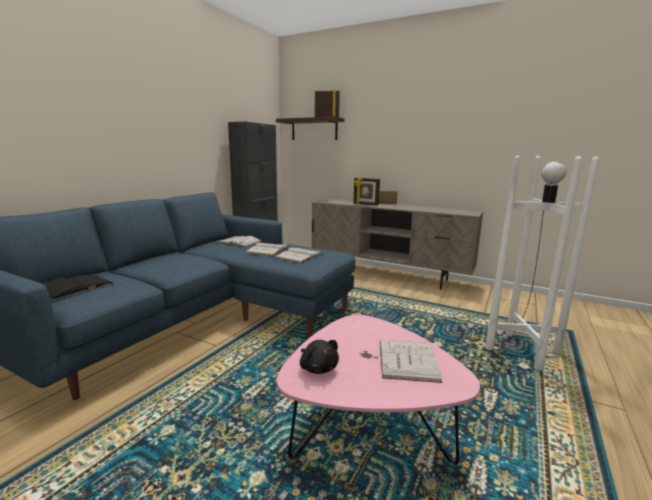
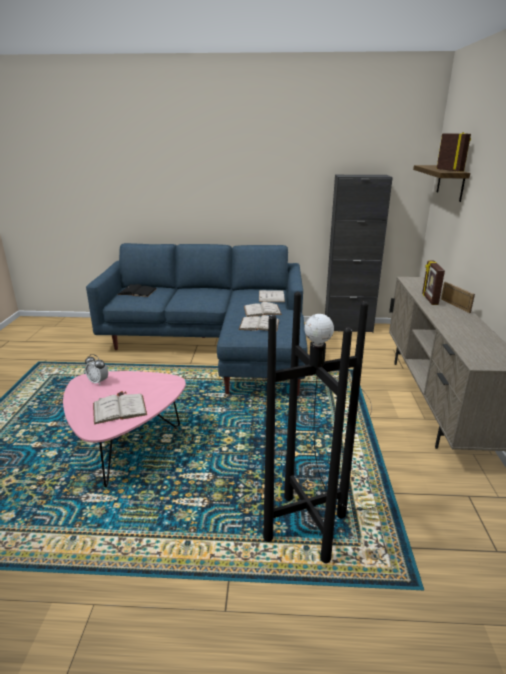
camera: 65 degrees right, 10 degrees up
black plush toy [300,340,339,374] -> alarm clock [85,354,108,385]
white floor lamp [357,155,599,371] -> black floor lamp [263,292,383,563]

